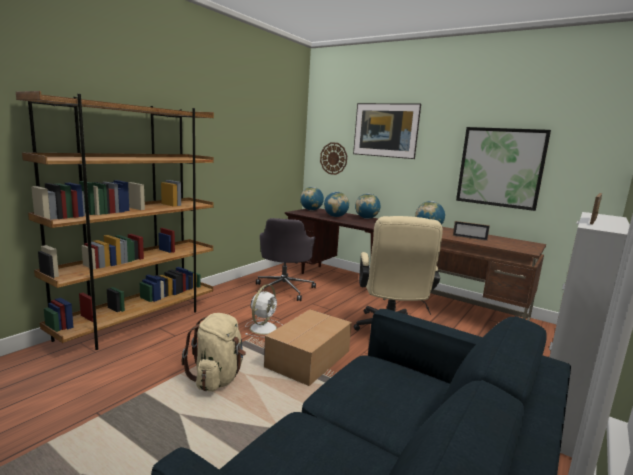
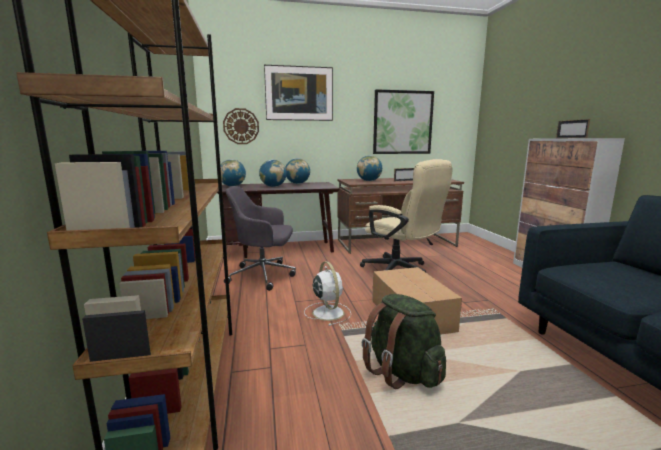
camera: 45 degrees left, 0 degrees up
beige backpack [182,313,246,391] -> green backpack [362,294,446,389]
grey office chair [256,218,316,301] -> grey office chair turned 135 degrees clockwise [224,186,296,291]

